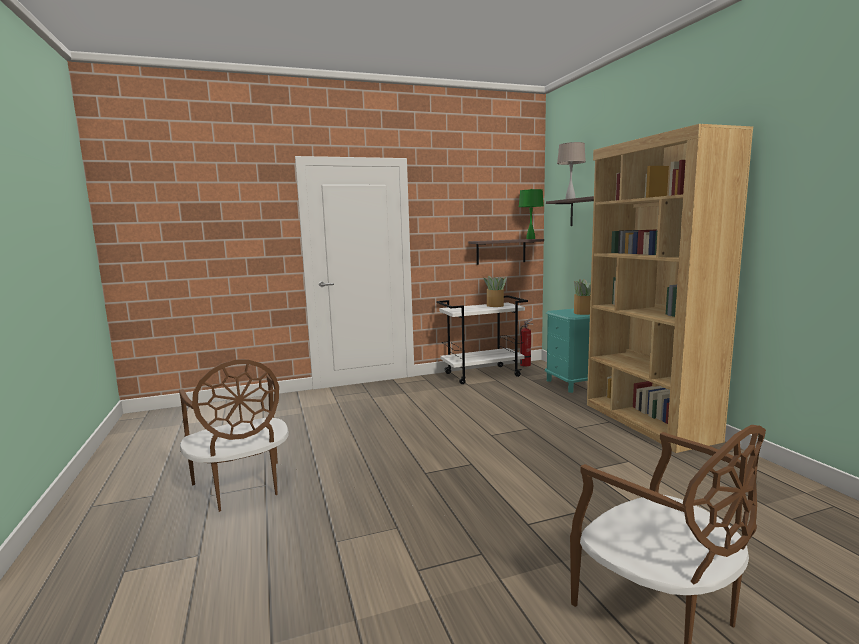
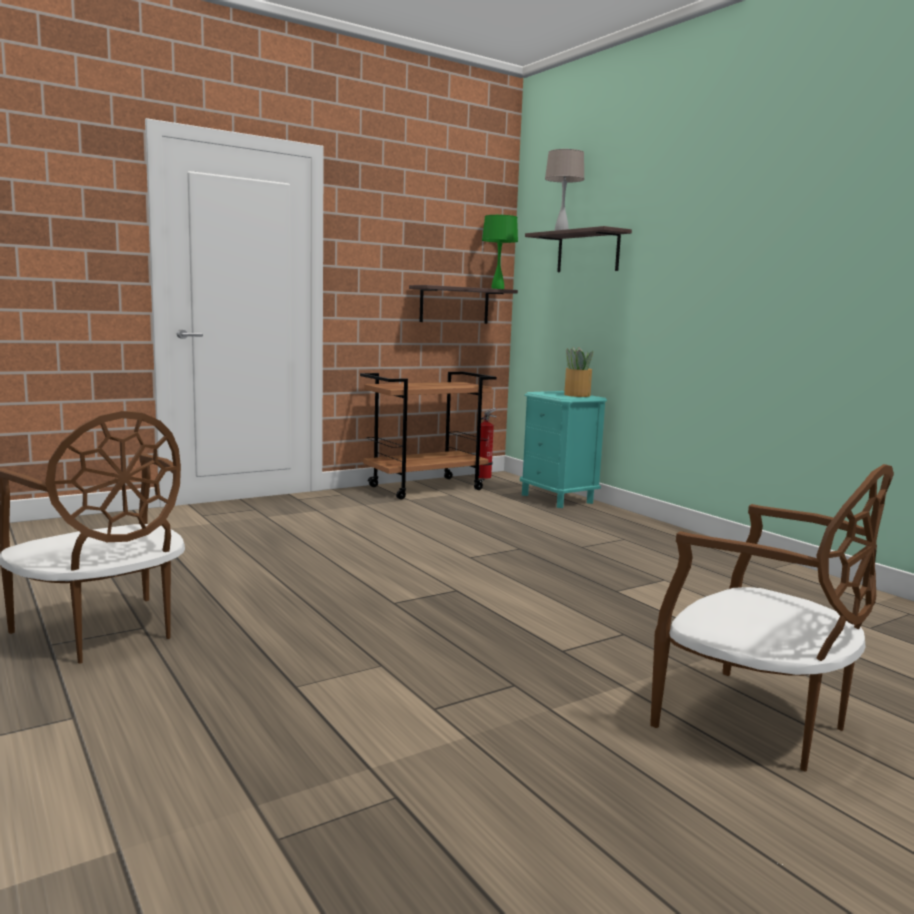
camera: 15 degrees left, 0 degrees up
white cart [436,295,528,384] -> brown cart [360,372,497,500]
potted plant [484,276,507,307] -> none
brown bookcase [587,124,753,453] -> none

